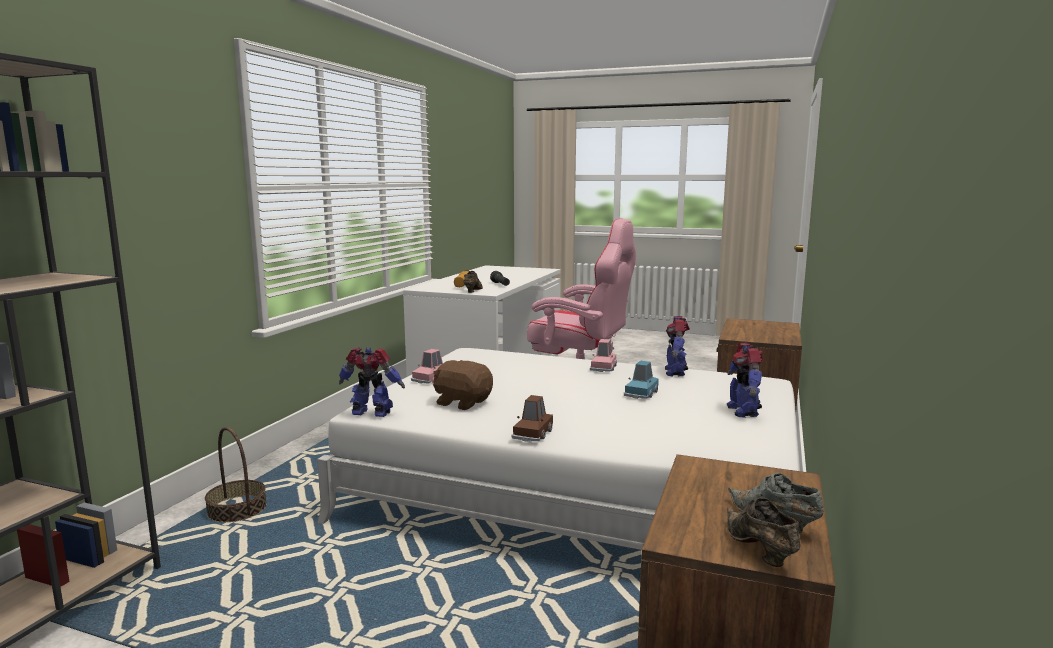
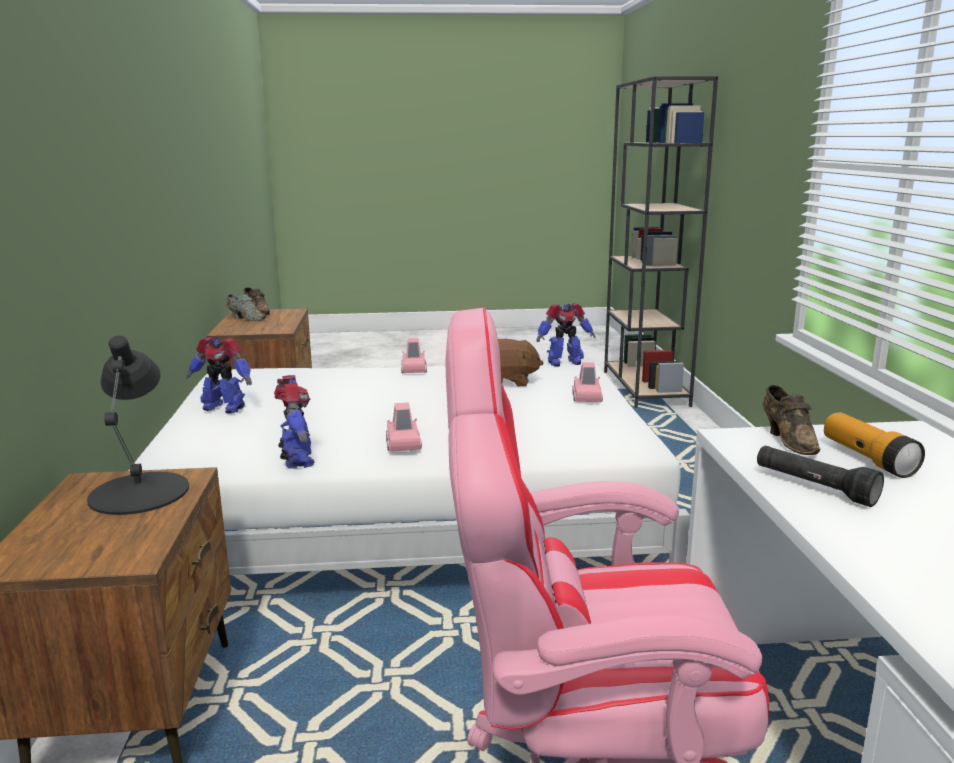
camera: 155 degrees right, 5 degrees up
basket [205,427,267,522] -> none
brown toy car [512,395,553,442] -> pink toy car [401,338,427,373]
blue toy car [624,361,659,399] -> none
toy robot [727,343,763,418] -> toy robot turned 135 degrees clockwise [186,336,252,413]
none -> black table lamp [87,335,189,515]

